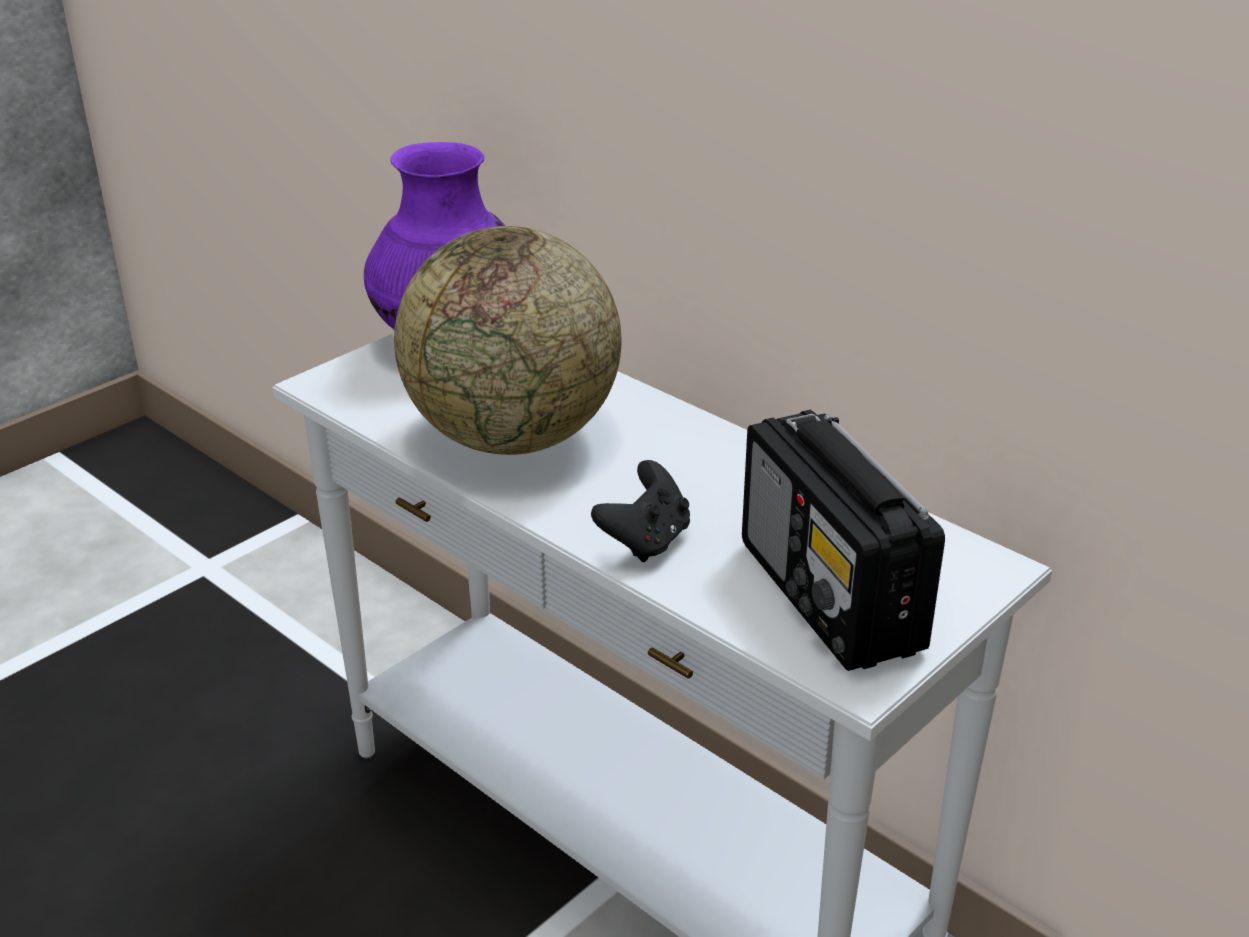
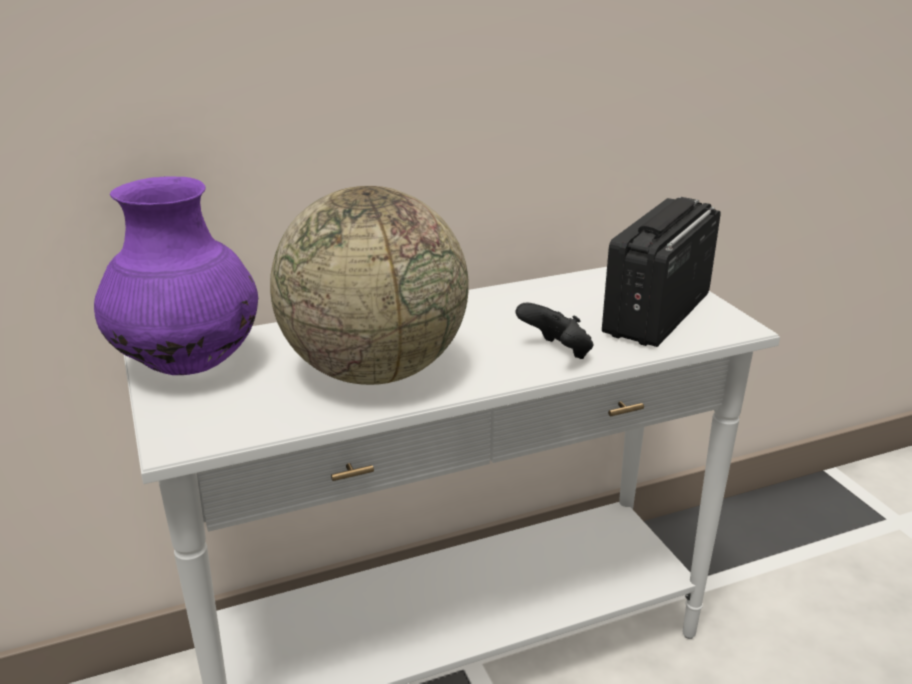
camera: 65 degrees left, 5 degrees down
radio [742,410,945,671] -> radio turned 120 degrees clockwise [602,197,721,347]

